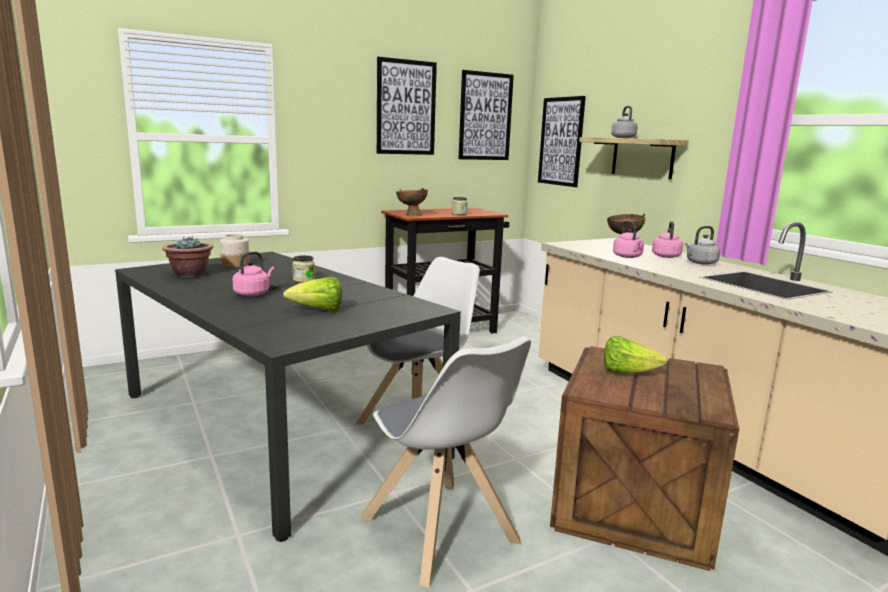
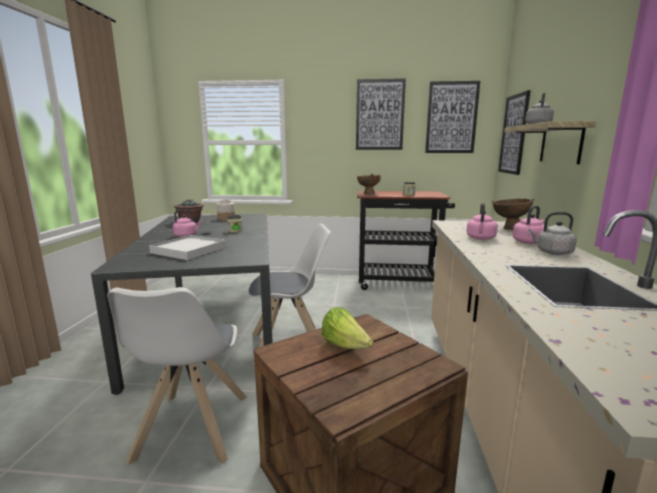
camera: 35 degrees right, 0 degrees up
lettuce [283,277,342,311] -> white tray [149,235,226,260]

